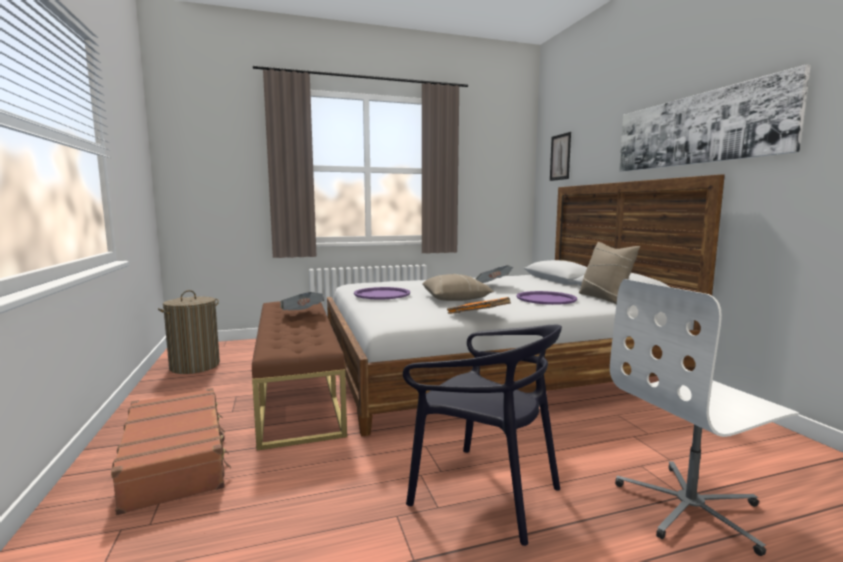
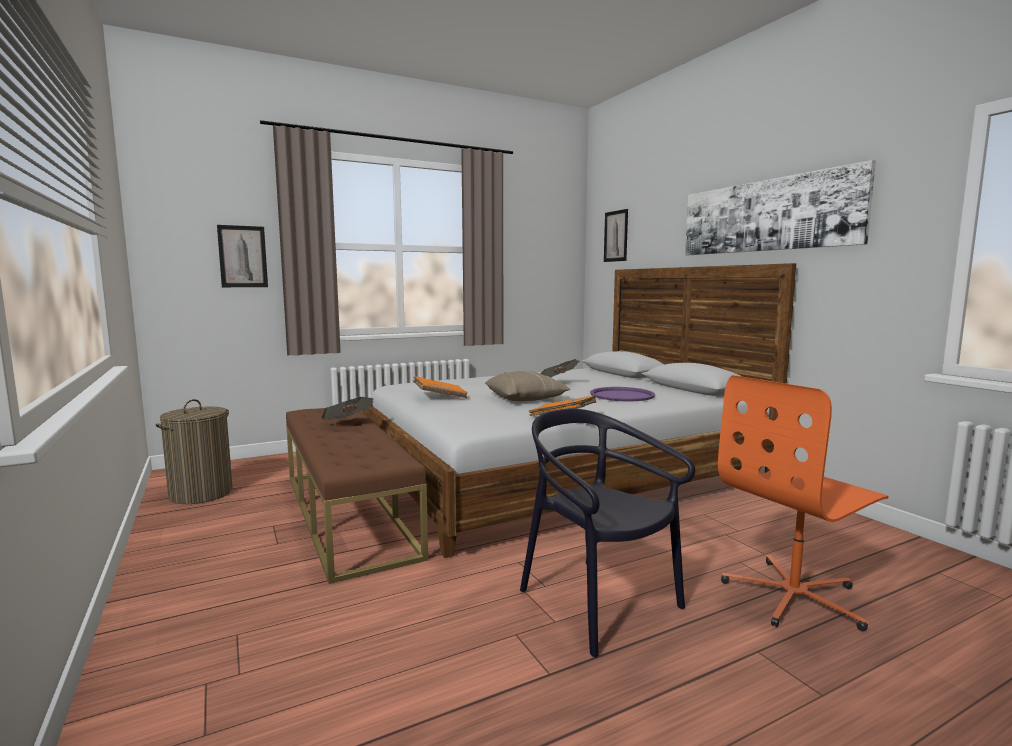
camera: 10 degrees left, 0 degrees up
brown suitcase [111,388,231,515] -> none
purple tray [354,287,410,300] -> orange book [413,376,468,398]
black chair [403,325,562,546] -> black chair turned 150 degrees counterclockwise [520,409,695,657]
beige pillow [579,242,640,304] -> none
white office chair [610,279,799,556] -> orange office chair [718,375,889,631]
none -> picture [217,225,268,287]

